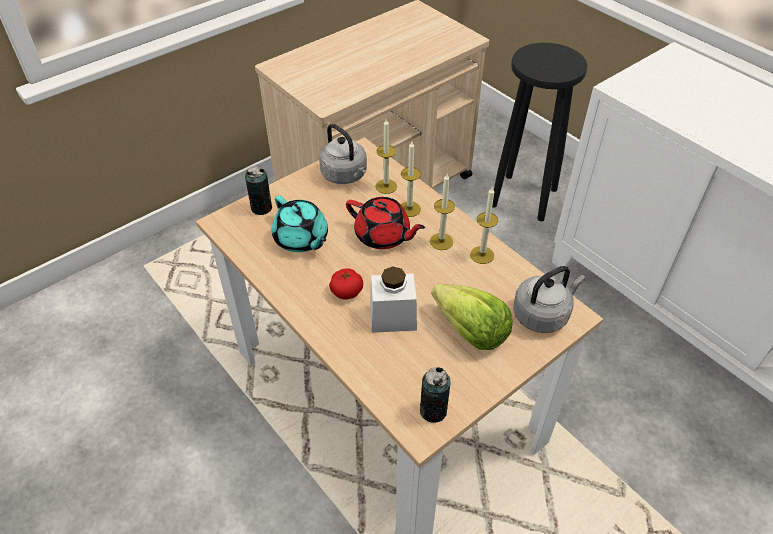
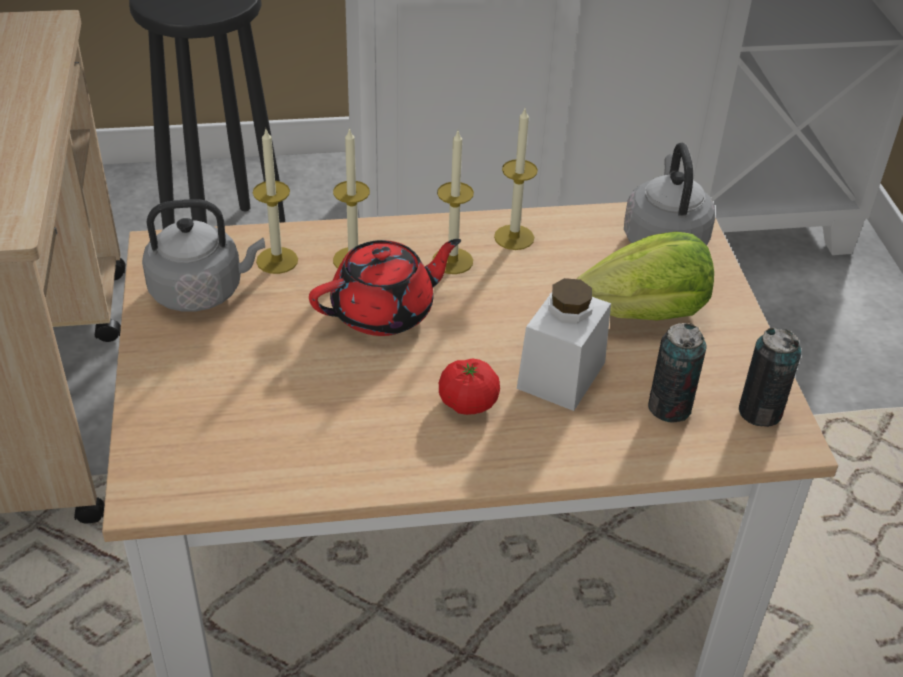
camera: 60 degrees left, 5 degrees down
can [245,166,272,215] -> can moved to [648,323,706,422]
turquoise teapot [272,196,328,252] -> none

